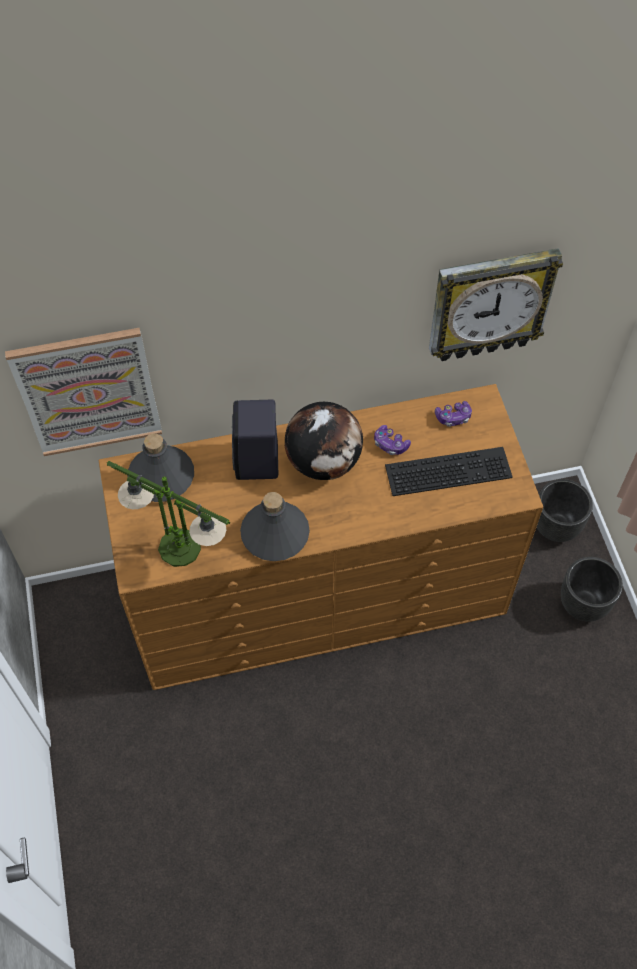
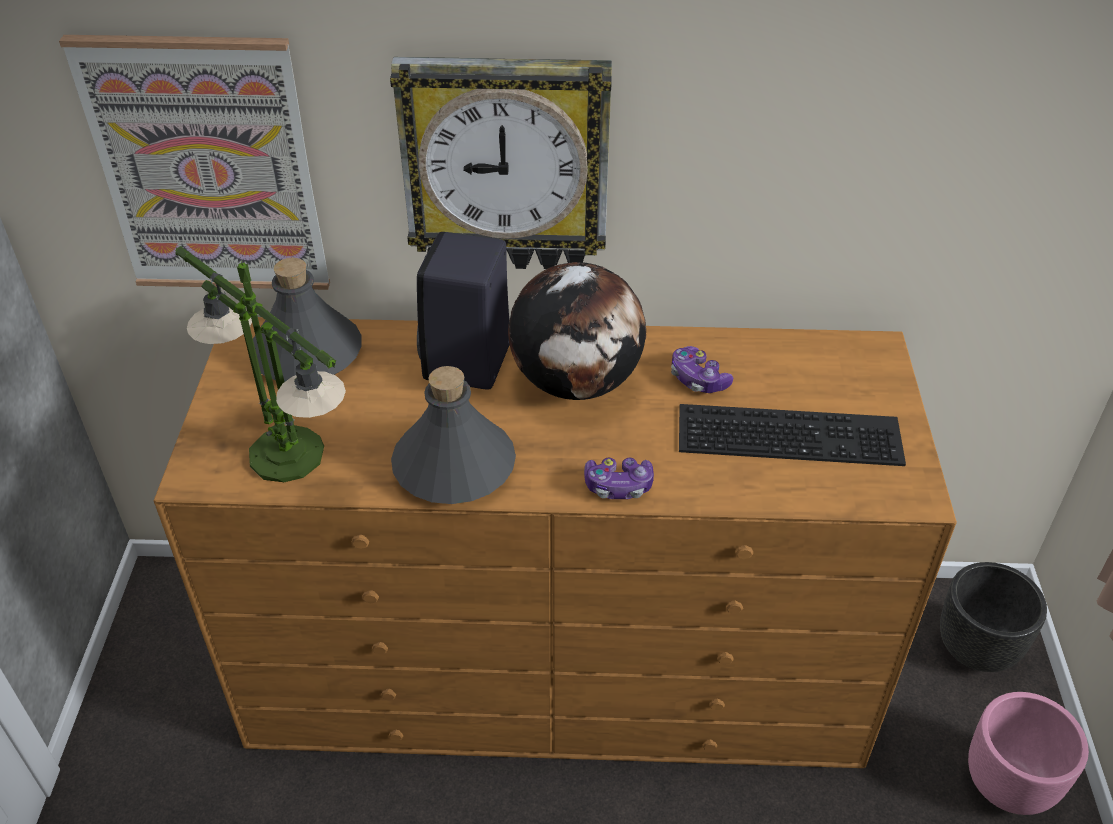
camera: 15 degrees right, 15 degrees down
wall clock [429,248,563,361] -> wall clock moved to [390,57,612,269]
game controller [435,401,472,427] -> game controller moved to [584,458,654,499]
black planter [561,557,623,622] -> pink planter [968,692,1089,815]

